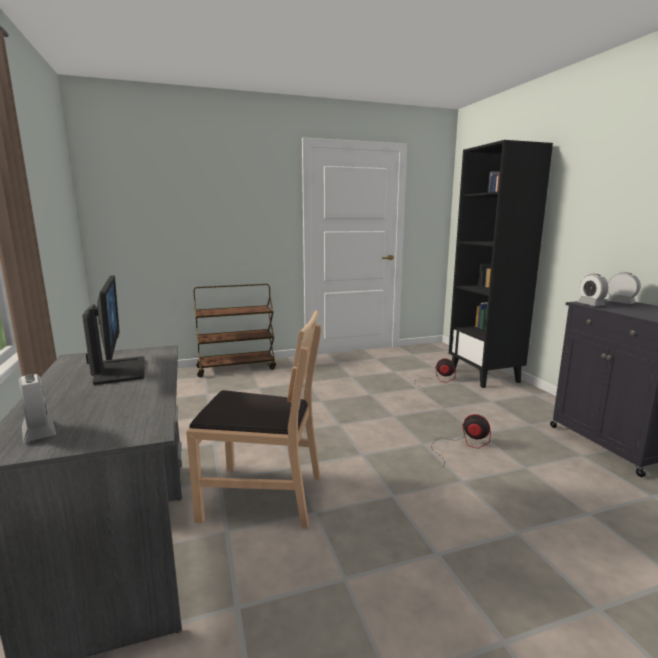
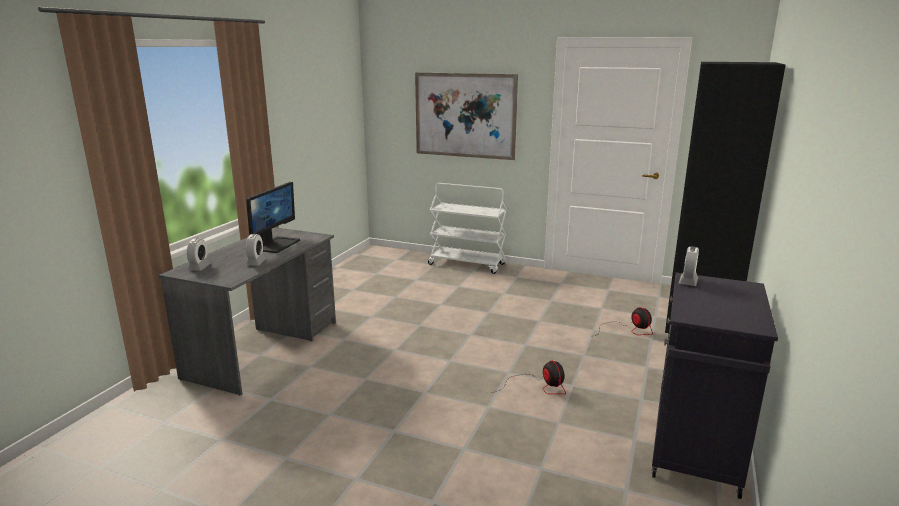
camera: 40 degrees right, 5 degrees up
brown chair [186,310,321,528] -> none
brown cart [194,284,276,377] -> white cart [428,183,507,274]
alarm clock [607,272,641,304] -> alarm clock moved to [246,234,266,266]
none -> picture [415,72,518,160]

